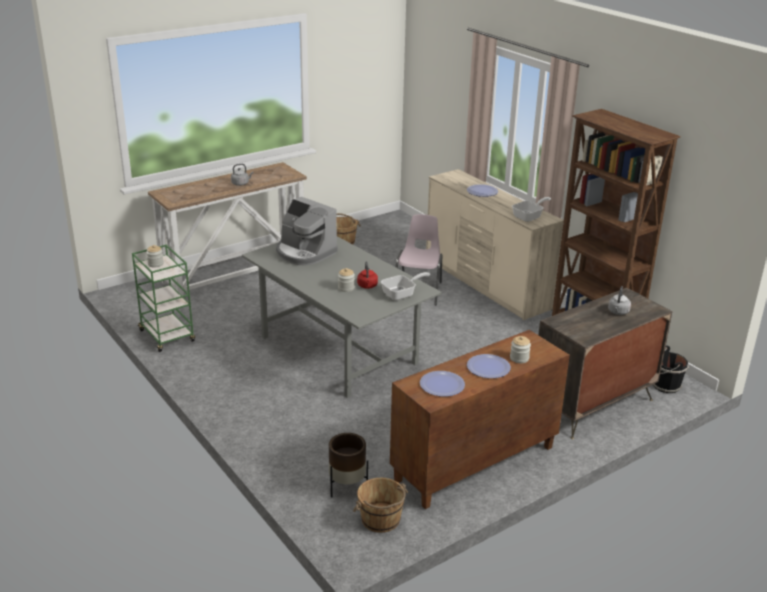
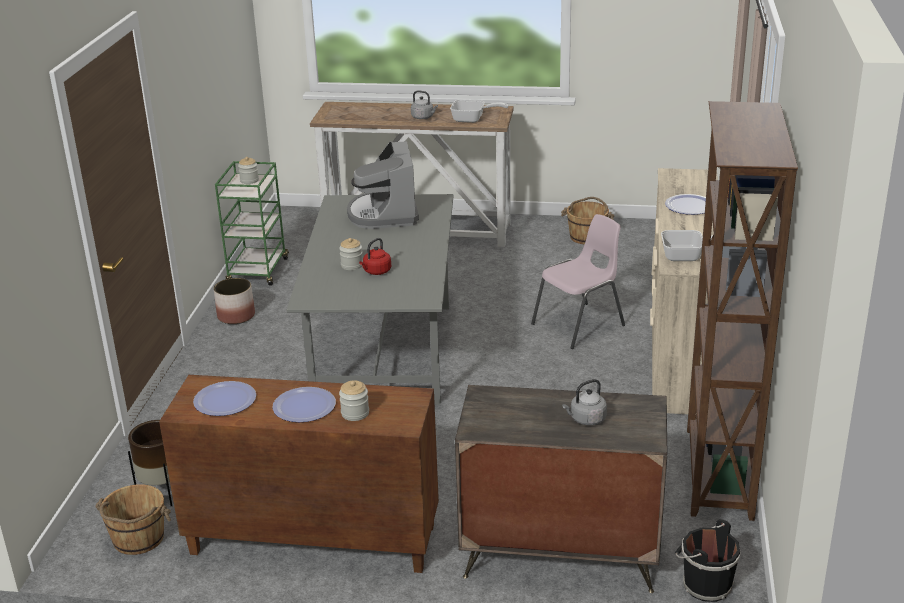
camera: 45 degrees right, 0 degrees up
frying pan [381,272,430,300] -> frying pan moved to [450,99,508,123]
none -> planter [214,278,255,324]

